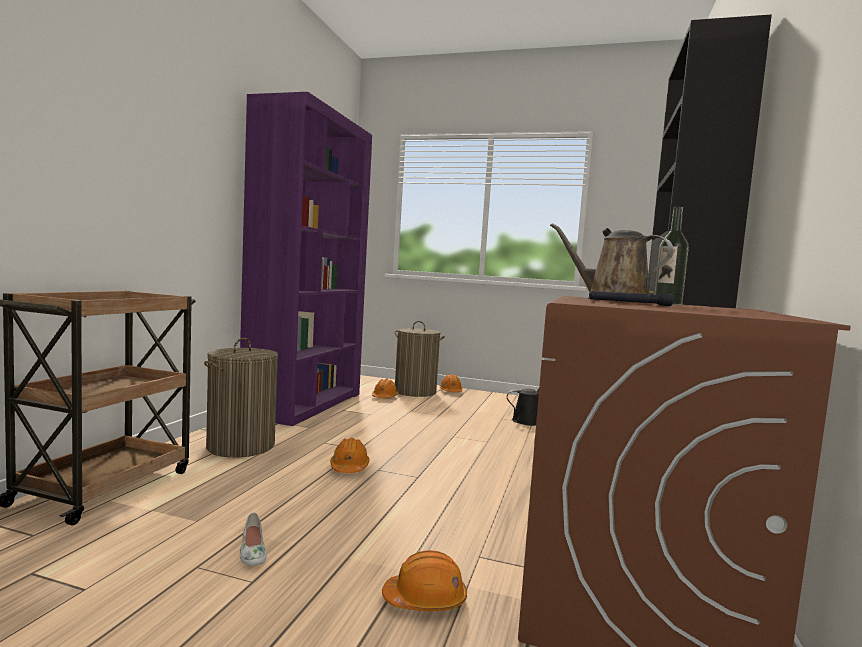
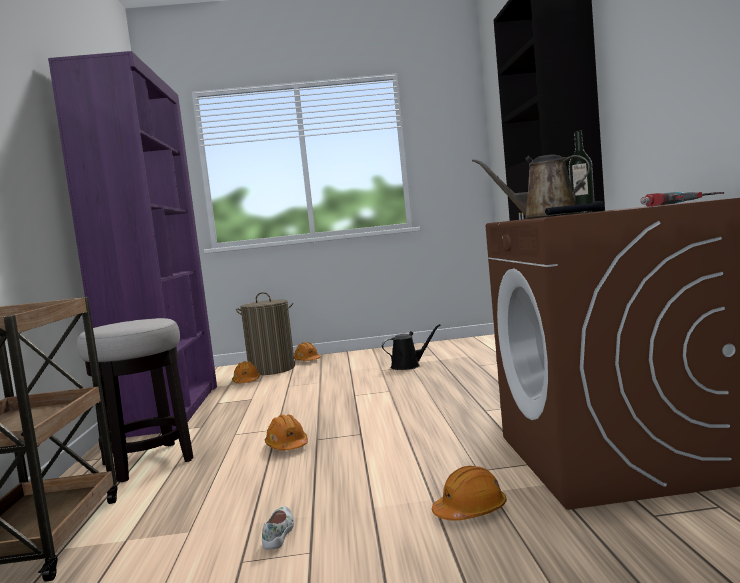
camera: 20 degrees left, 0 degrees up
laundry basket [204,338,278,458] -> stool [77,318,194,482]
white shoe [239,512,267,566] -> white shoe turned 135 degrees counterclockwise [262,506,294,550]
none -> power drill [640,192,724,206]

